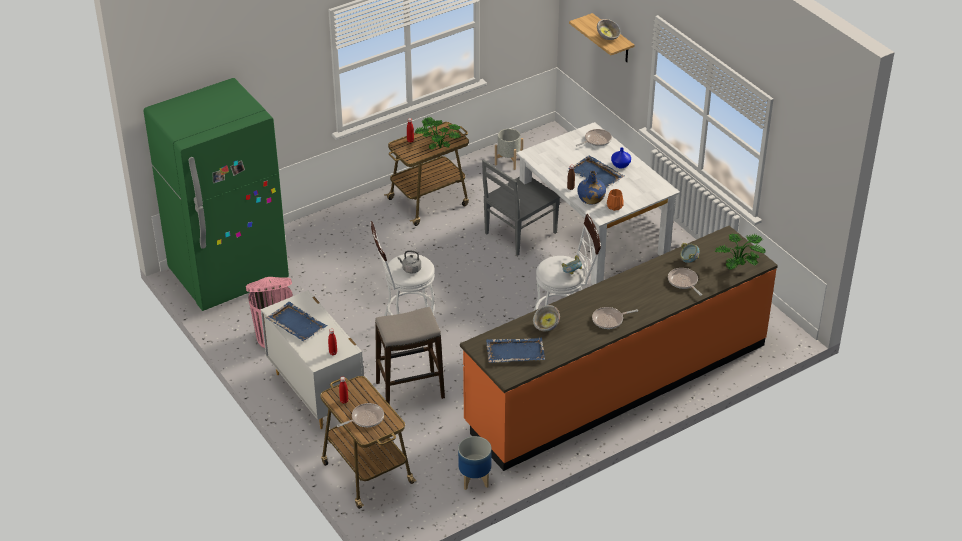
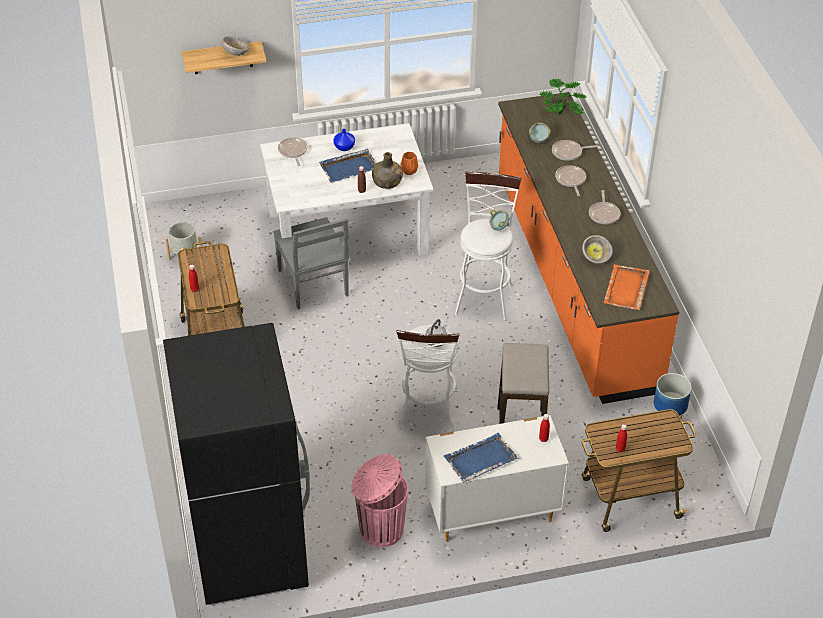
camera: 70 degrees left, 5 degrees up
green fridge [143,78,289,311] -> black fridge [163,323,310,605]
frying pan [337,403,384,427] -> frying pan moved to [555,165,586,196]
potted plant [414,116,461,150] -> none
blue tray [486,337,545,363] -> orange tray [604,264,650,310]
blue bottle [577,170,606,204] -> green bottle [372,152,403,189]

